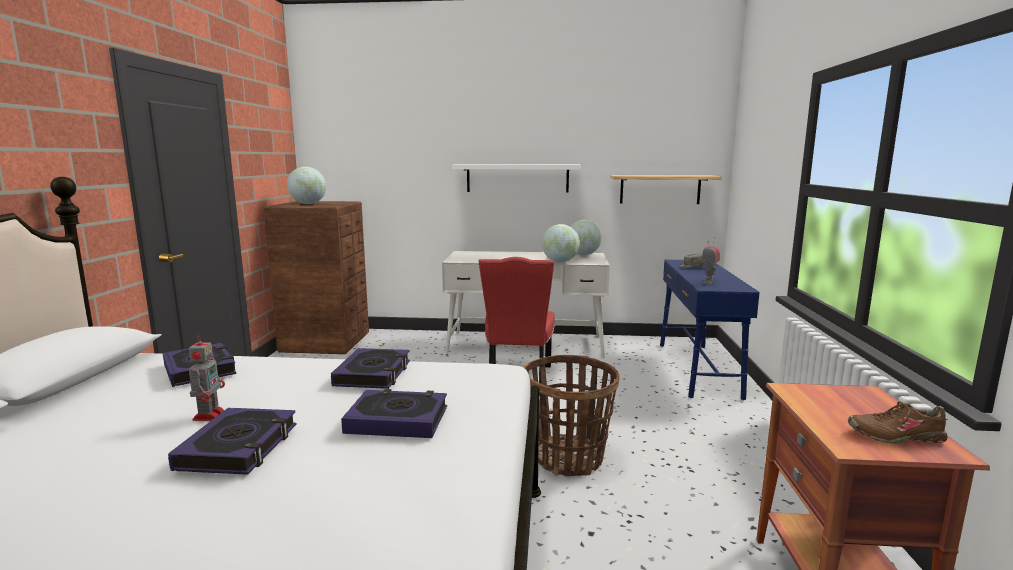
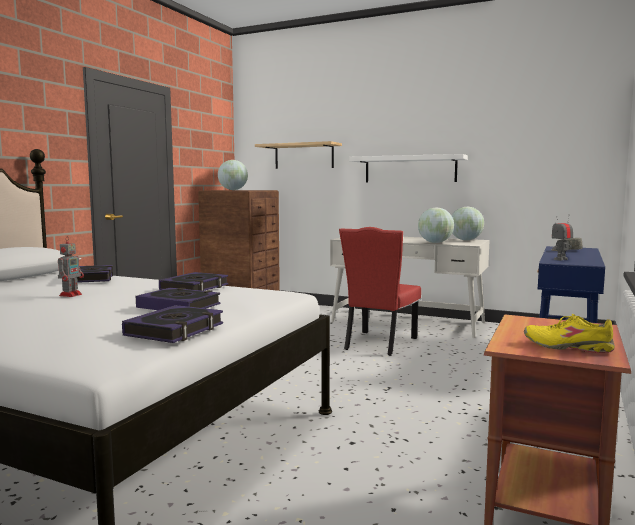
camera: 20 degrees right, 5 degrees down
book [168,408,297,475] -> book moved to [122,305,223,343]
basket [523,355,619,476] -> none
shelf [610,175,722,204] -> shelf moved to [255,141,342,169]
brown shoe [848,401,948,444] -> yellow shoe [524,314,615,353]

